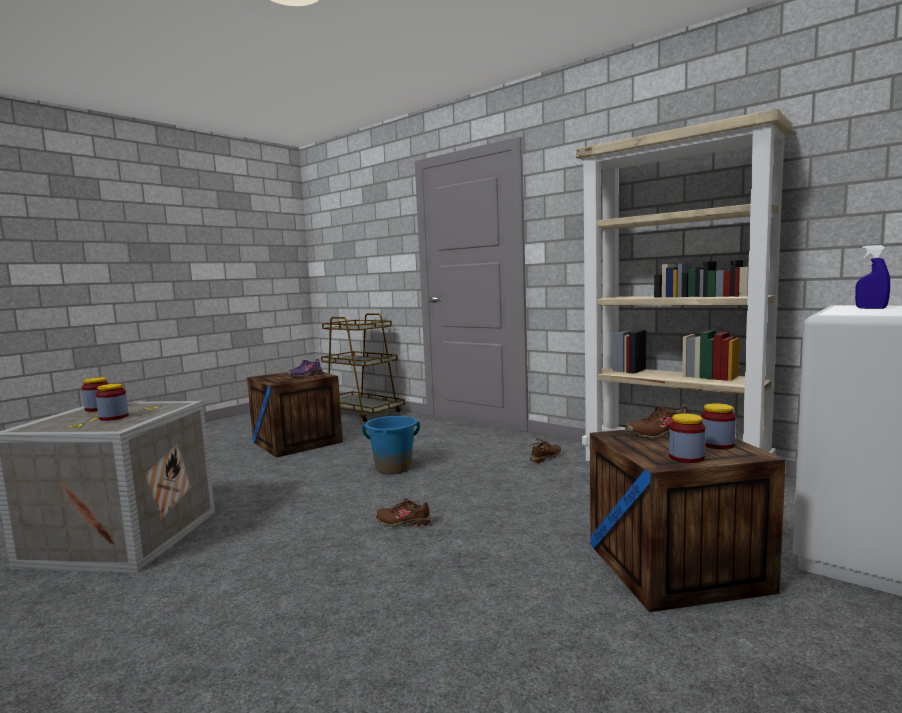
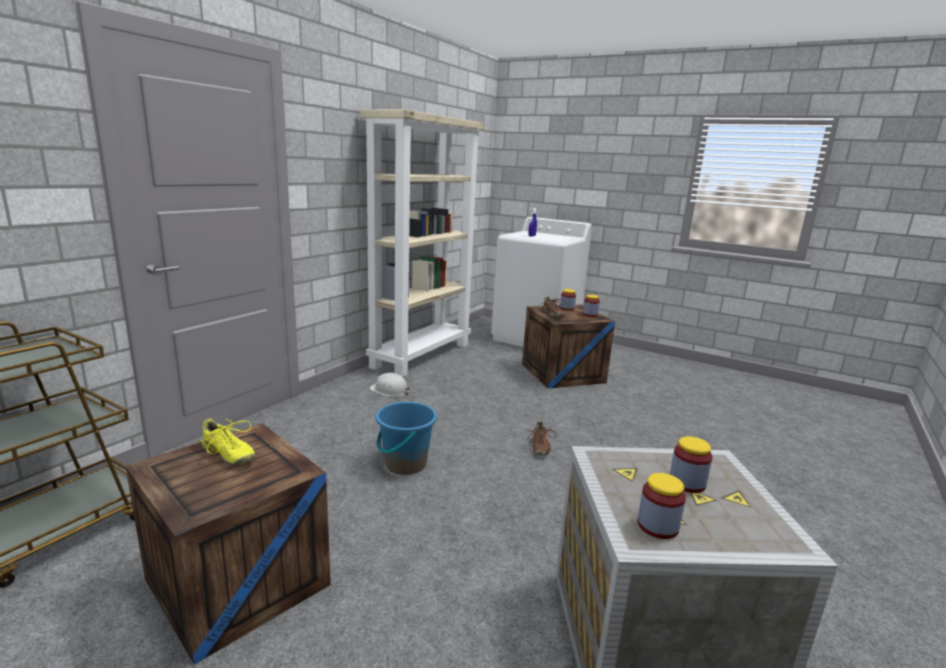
camera: 100 degrees left, 10 degrees up
purple shoe [287,359,322,377] -> yellow shoe [195,418,255,466]
brown shoe [529,438,562,463] -> white hard hat [369,373,410,397]

